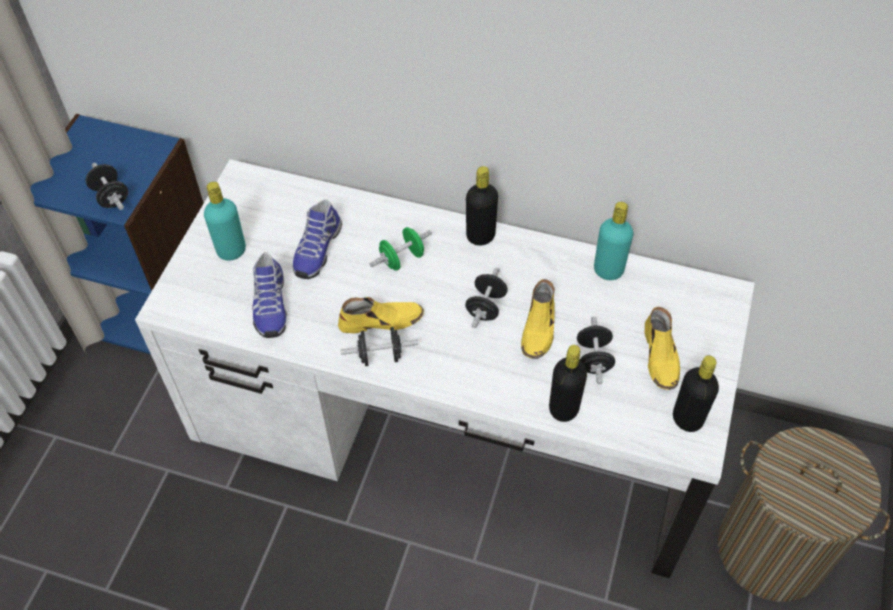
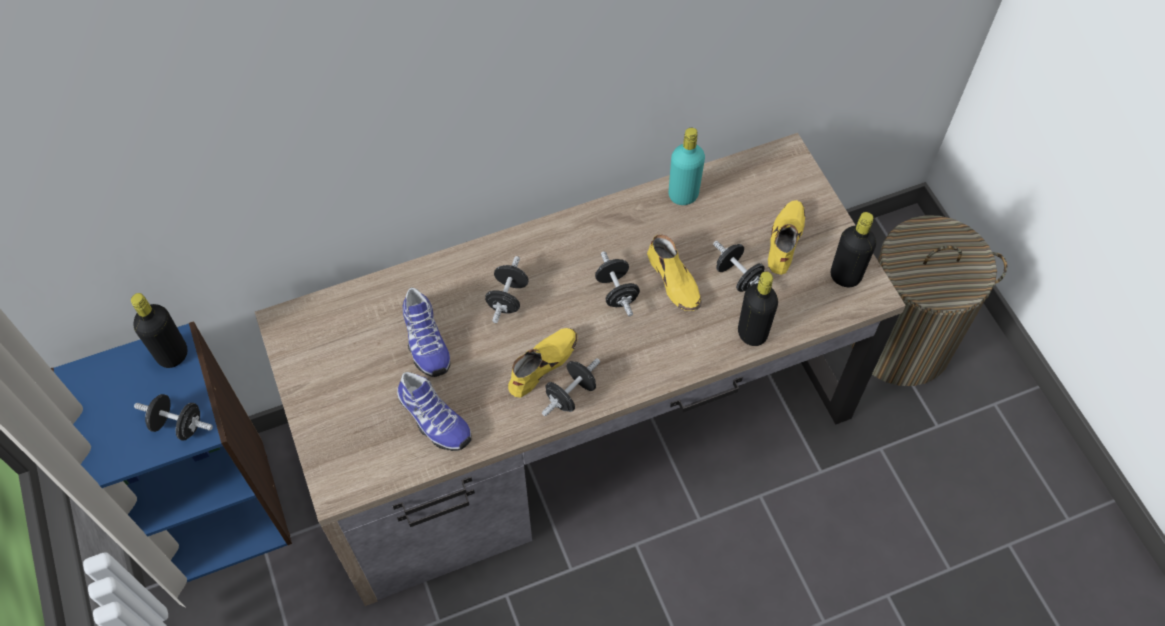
camera: 40 degrees left, 5 degrees up
white desk [135,159,755,578] -> brown desk [255,133,906,606]
turquoise bottle [204,182,246,261] -> none
green dumbbell [370,227,432,271] -> black dumbbell [485,256,529,323]
black bottle [466,166,498,245] -> black bottle moved to [131,293,188,368]
yellow shoe [645,307,680,390] -> yellow shoe turned 120 degrees counterclockwise [768,200,805,275]

